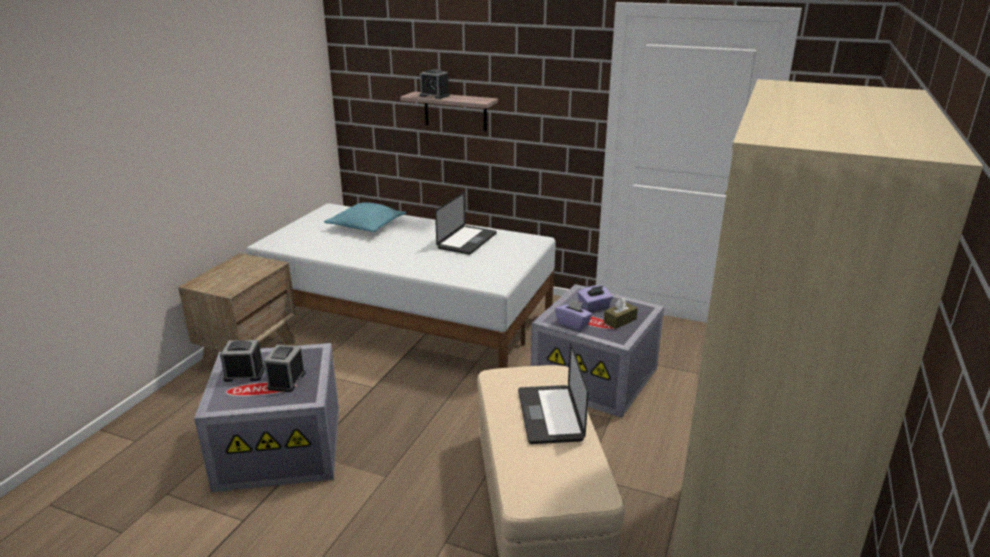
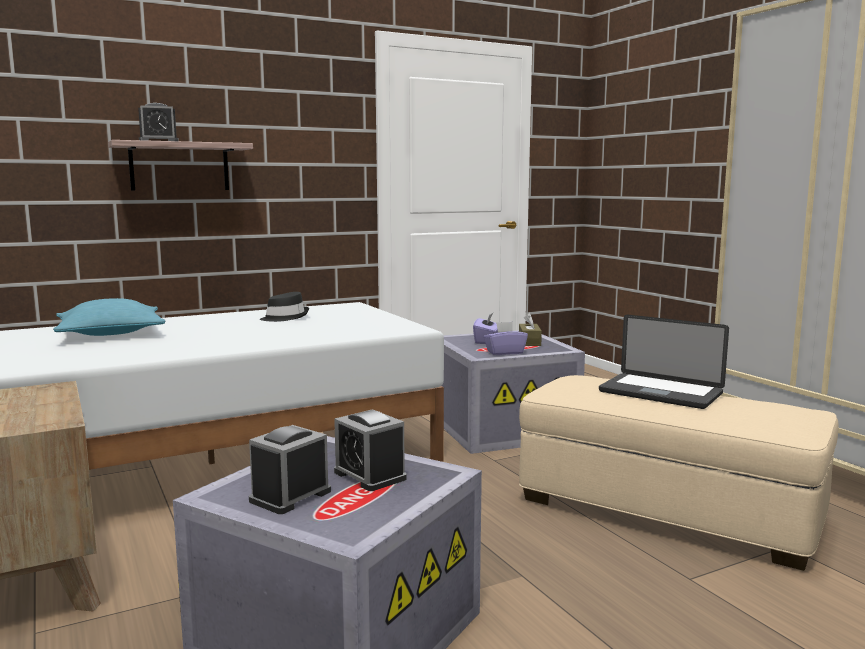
camera: 50 degrees left, 15 degrees down
laptop [435,192,496,255] -> black hat [260,292,309,322]

